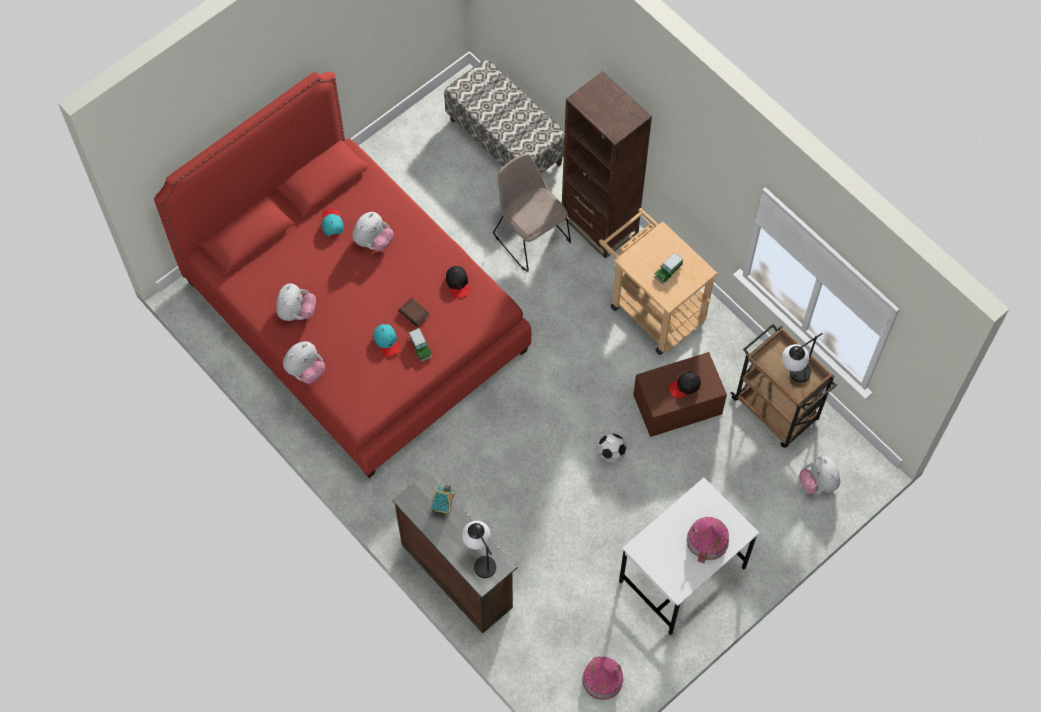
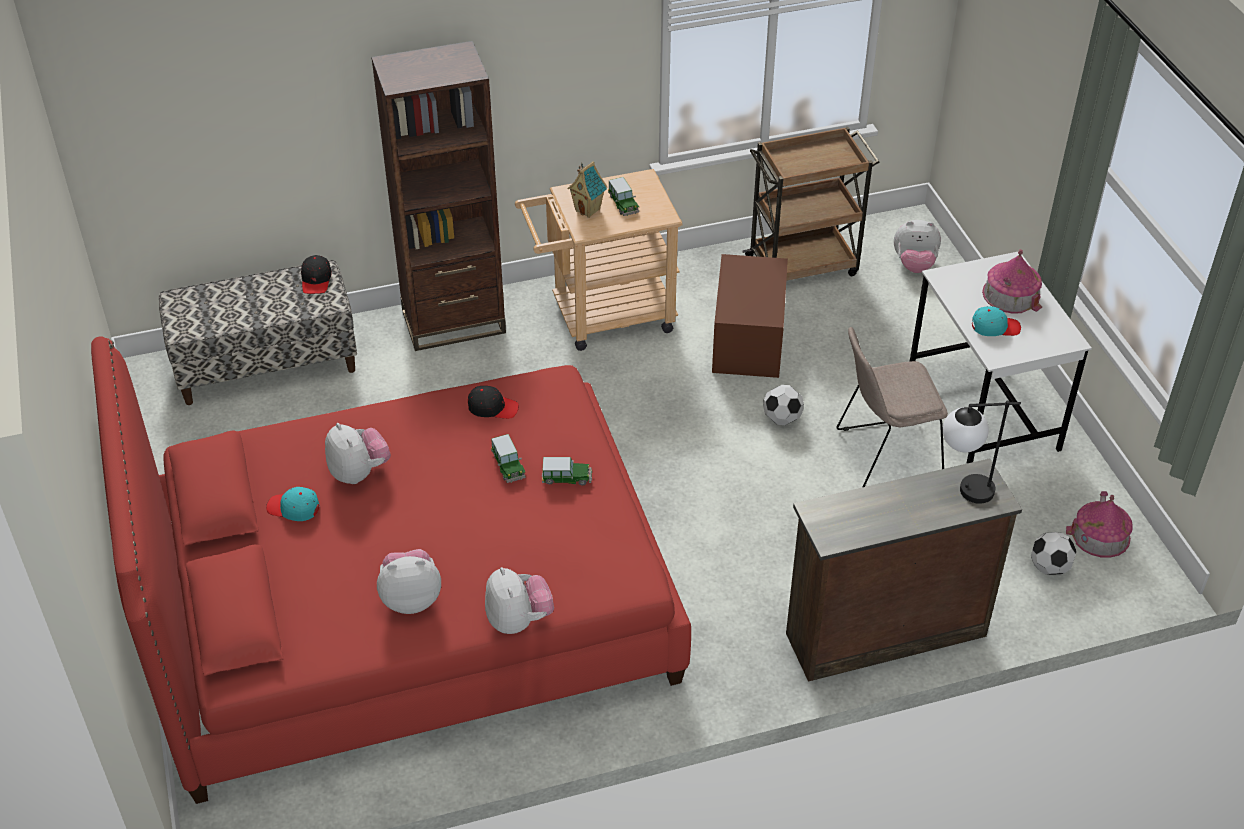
camera: 65 degrees left, 20 degrees down
plush toy [276,283,316,321] -> plush toy turned 45 degrees counterclockwise [377,549,441,614]
turquoise cap [374,324,400,357] -> turquoise cap moved to [972,306,1021,336]
book [399,298,430,327] -> toy car [491,434,526,483]
toy house [429,485,456,515] -> toy house moved to [567,161,607,218]
beige chair [493,154,571,272] -> beige chair moved to [837,327,948,487]
black cap [668,371,701,398] -> black cap moved to [301,255,332,294]
table lamp [782,333,823,383] -> none
none -> football [1031,532,1077,575]

